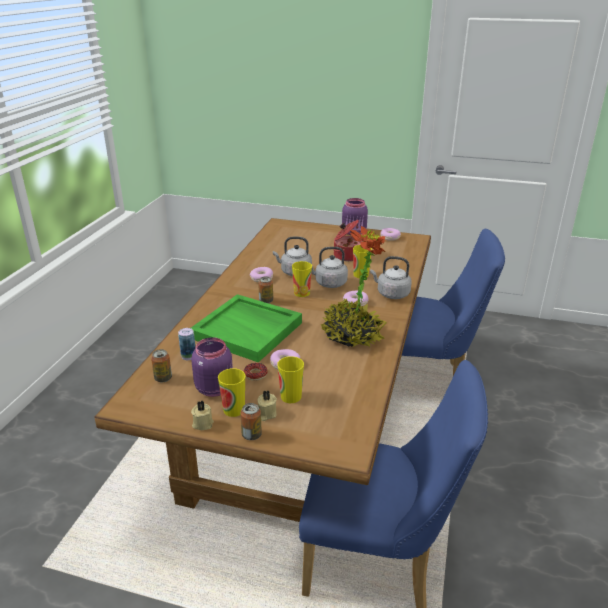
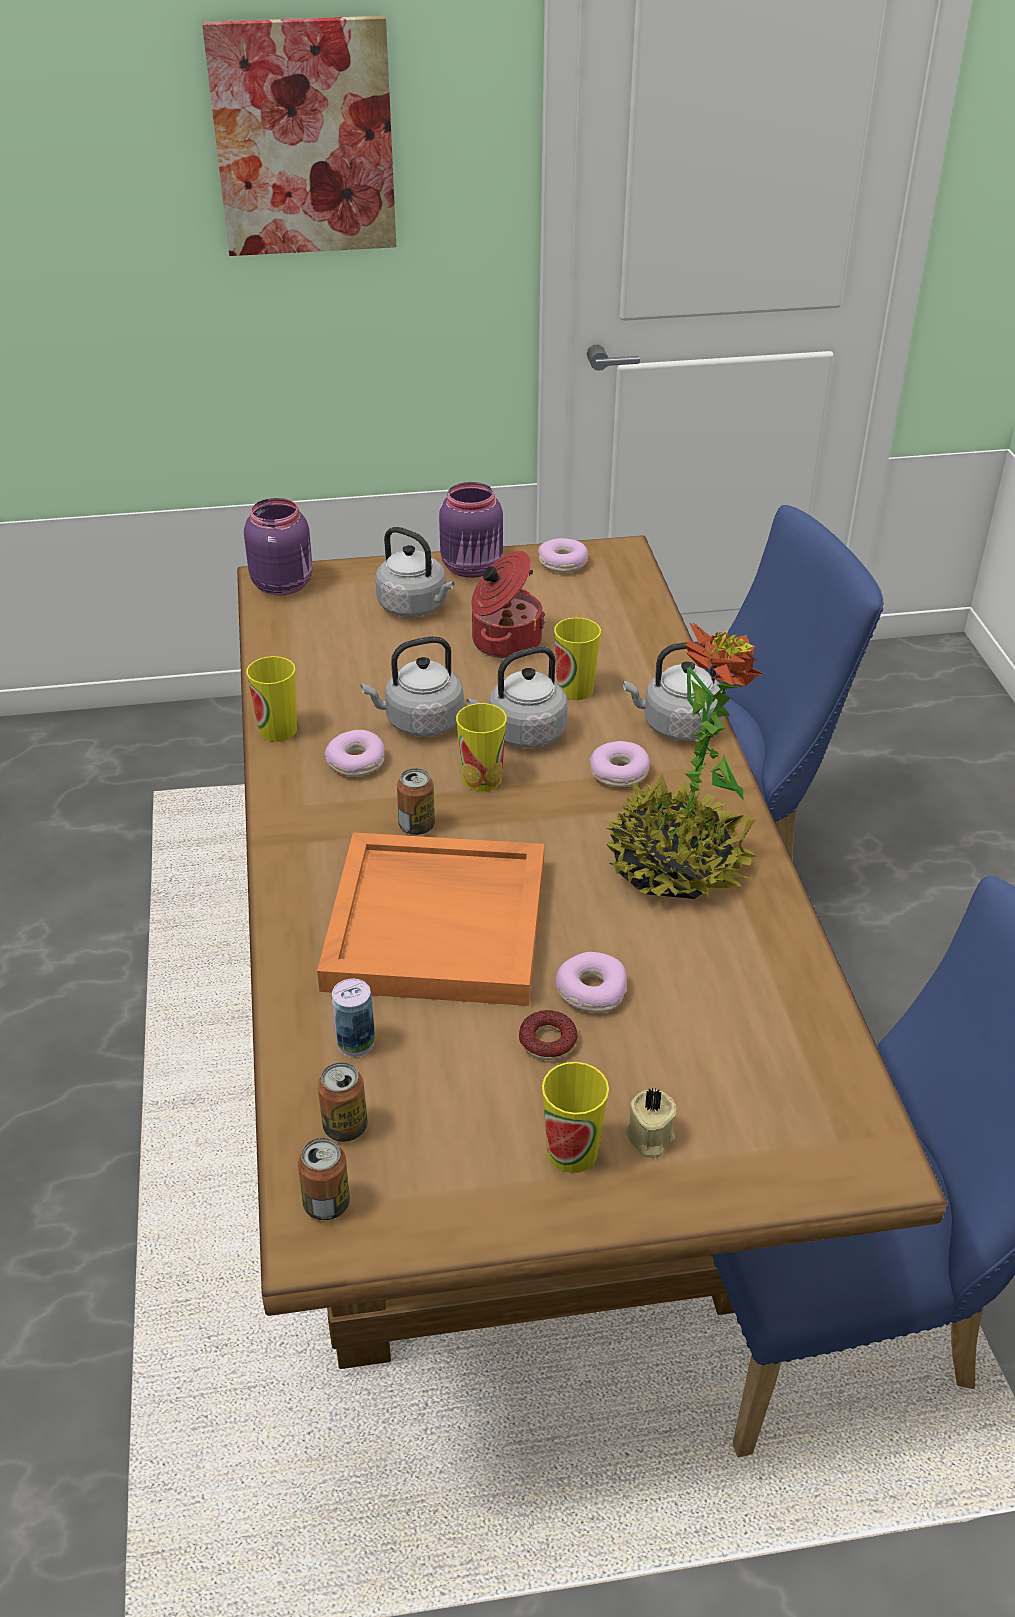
camera: 25 degrees left, 10 degrees up
green tray [191,294,302,362] -> orange tray [317,832,544,1006]
purple jar [191,337,233,397] -> purple jar moved to [244,498,313,595]
beige candle [191,400,214,430] -> none
can [240,403,262,440] -> can moved to [298,1138,350,1220]
cup [277,356,304,403] -> cup moved to [246,656,297,742]
none -> picture [202,16,396,256]
none -> grey kettle [375,527,455,617]

